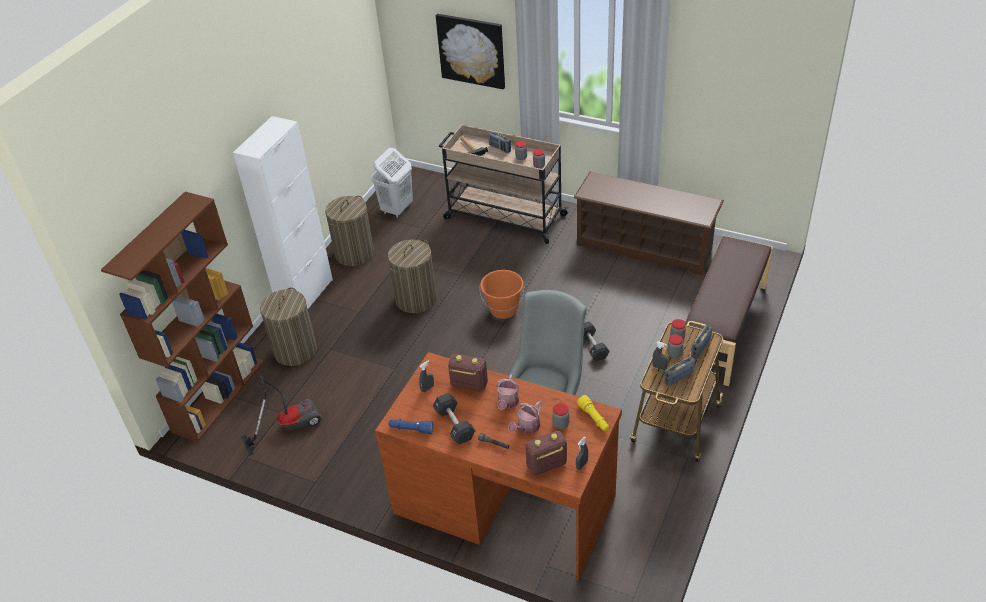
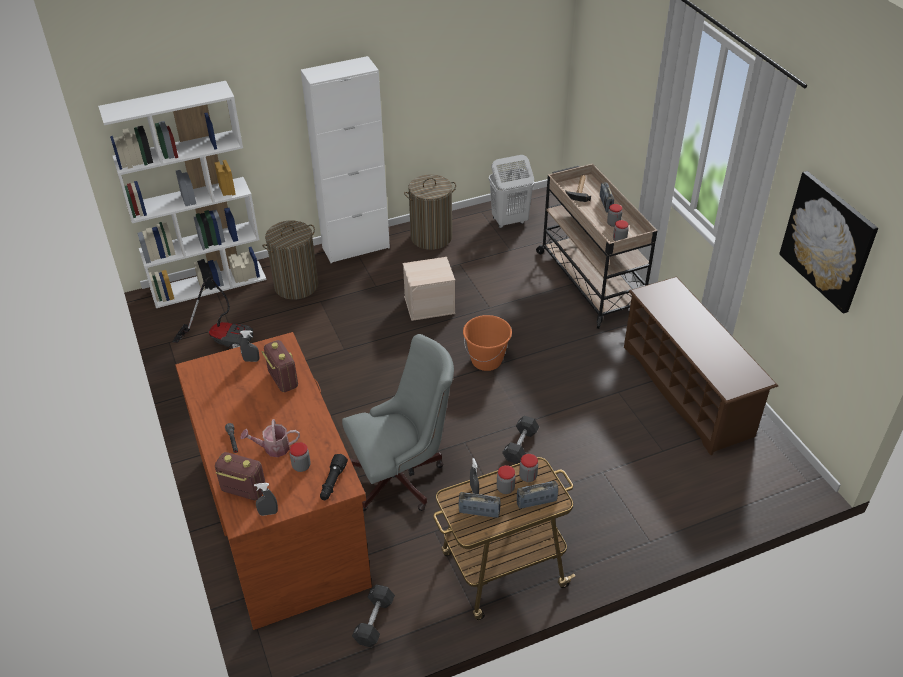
camera: 40 degrees right, 0 degrees up
brown bookcase [101,192,264,442] -> white bookcase [98,81,267,308]
laundry basket [388,240,437,313] -> beige storage box [403,257,455,321]
blue flashlight [388,419,434,434] -> none
black dumbbell [433,393,475,444] -> black dumbbell moved to [352,585,395,647]
picture [436,14,505,89] -> picture moved to [779,171,878,314]
watering can [496,374,519,410] -> none
yellow flashlight [577,395,609,431] -> black flashlight [320,454,348,500]
brown bench [679,236,773,386] -> none

